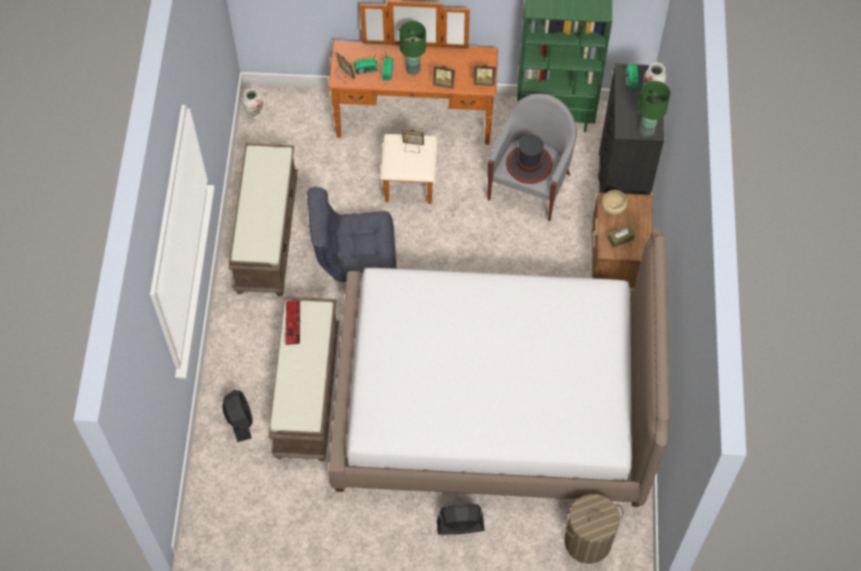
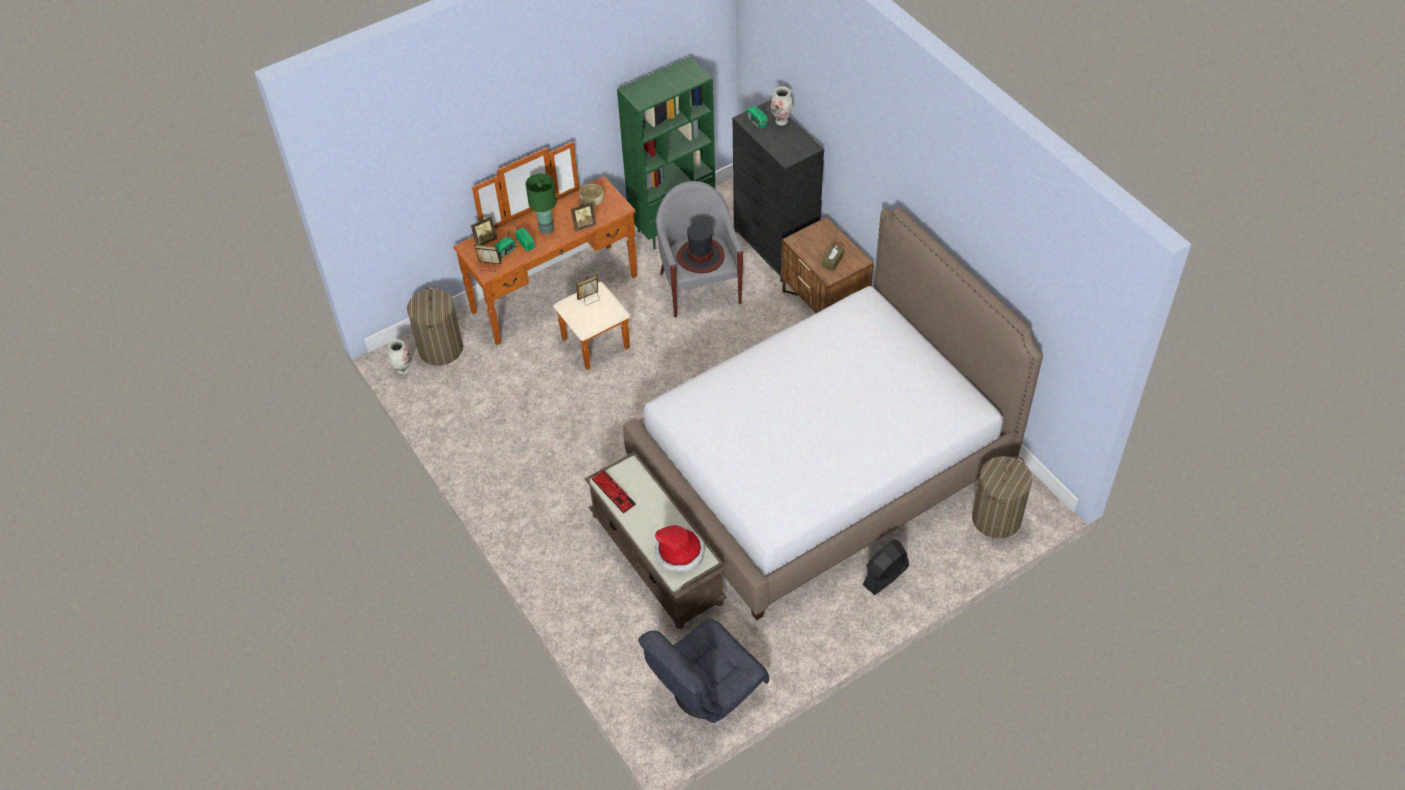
camera: 35 degrees left, 10 degrees down
black fan [223,390,253,442] -> none
brown bench [228,143,298,296] -> none
grey armchair [307,187,396,282] -> grey armchair moved to [638,619,769,723]
picture frame [473,64,496,86] -> picture frame moved to [471,216,497,245]
beige bowl [602,190,627,214] -> beige bowl moved to [579,184,604,207]
green table lamp [638,81,671,137] -> none
none -> laundry basket [407,286,463,366]
none -> hat [655,525,705,573]

